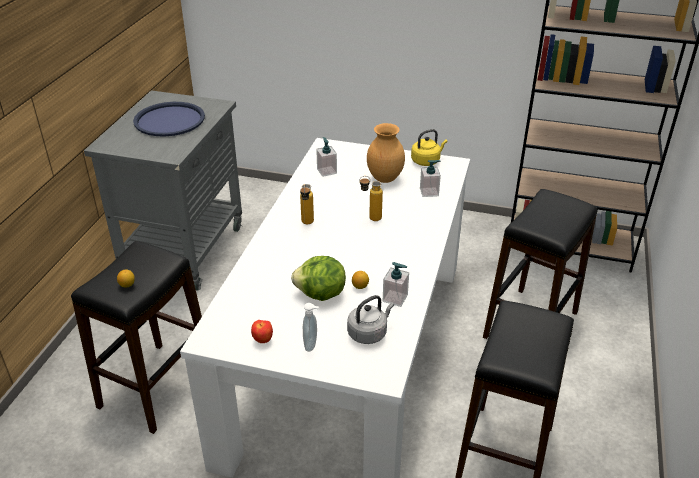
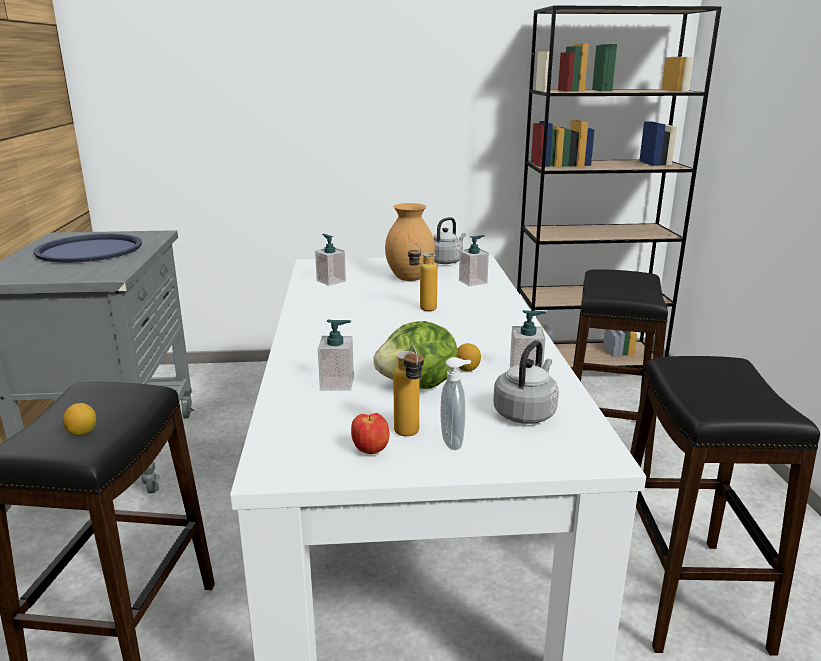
camera: 20 degrees left, 15 degrees down
bottle [300,184,314,224] -> bottle moved to [393,345,424,436]
yellow kettle [411,129,448,166] -> grey kettle [433,217,466,264]
none -> soap dispenser [318,320,354,391]

